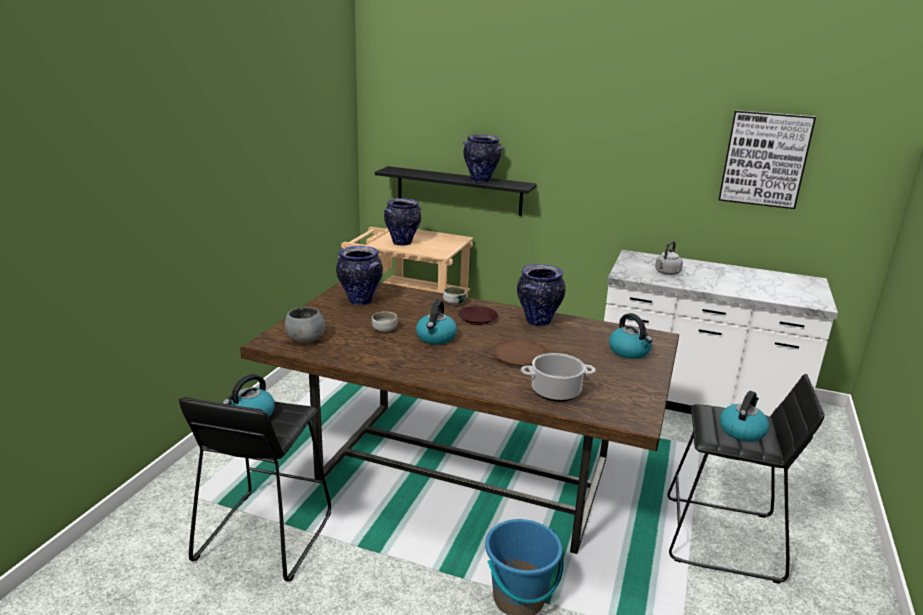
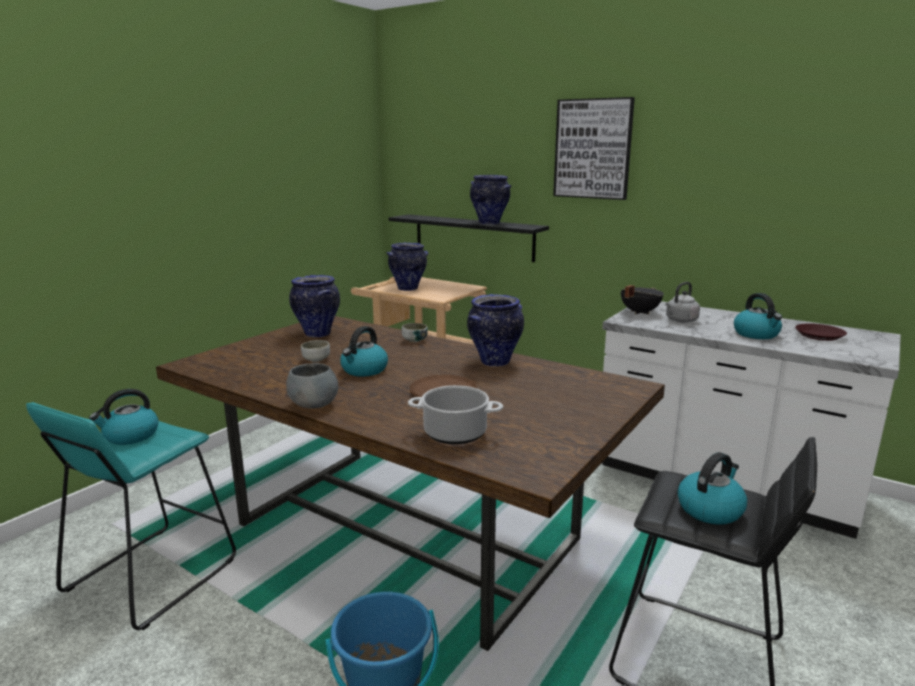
camera: 15 degrees right, 5 degrees down
black stool [179,397,331,582] -> turquoise stool [26,402,236,630]
grey bowl [285,307,325,343] -> grey bowl moved to [286,363,338,409]
brown plate [458,306,498,325] -> brown plate moved to [795,323,847,341]
kettle [609,313,653,359] -> kettle moved to [734,293,782,339]
picture [719,110,816,209] -> picture moved to [553,97,635,200]
none -> black cooking pot [621,285,664,315]

